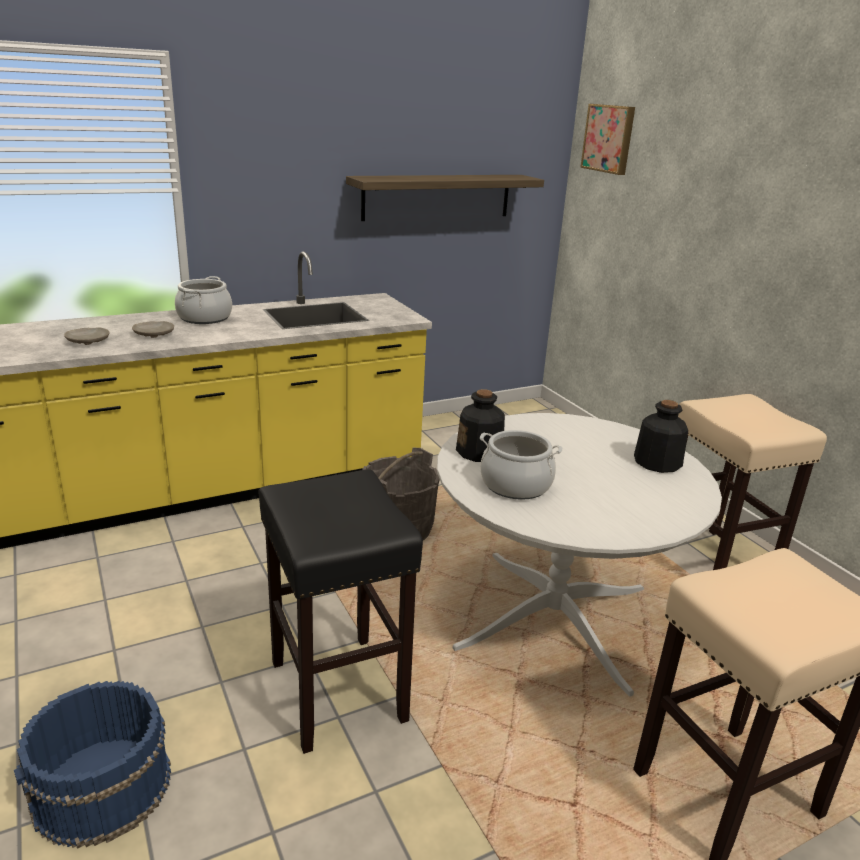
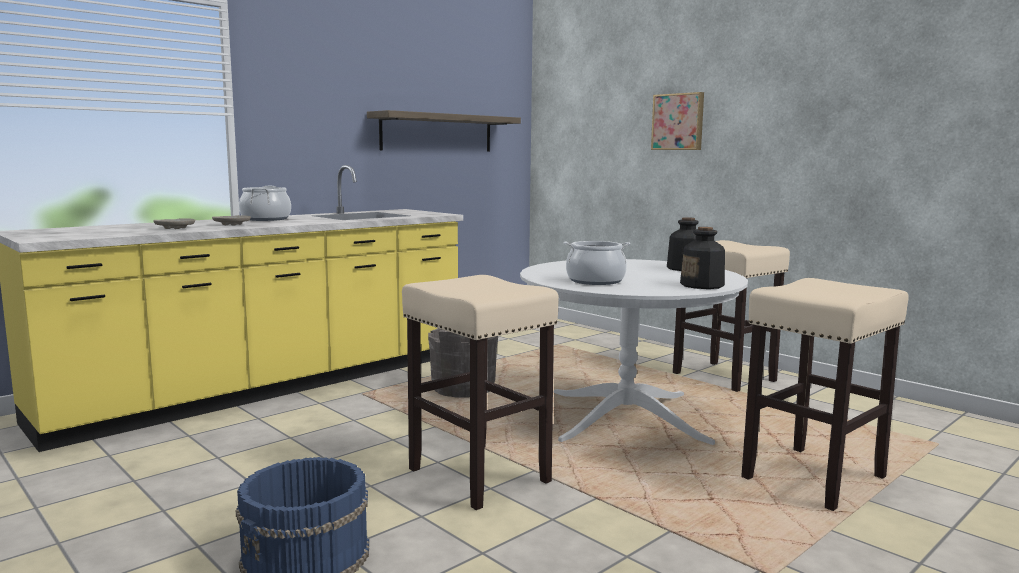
camera: 15 degrees left, 15 degrees down
black stool [259,470,423,754] -> beige stool [402,275,559,510]
bottle [456,389,505,462] -> bottle moved to [680,227,725,289]
picture [580,104,635,175] -> picture moved to [651,92,704,150]

